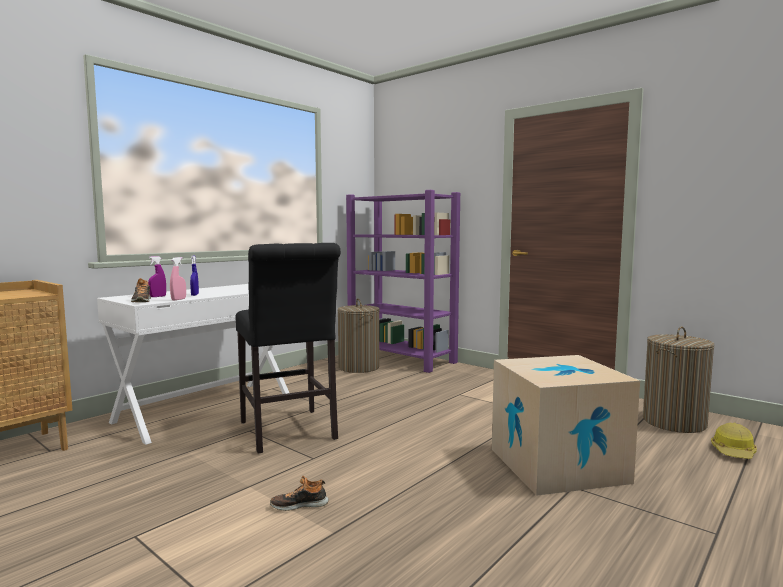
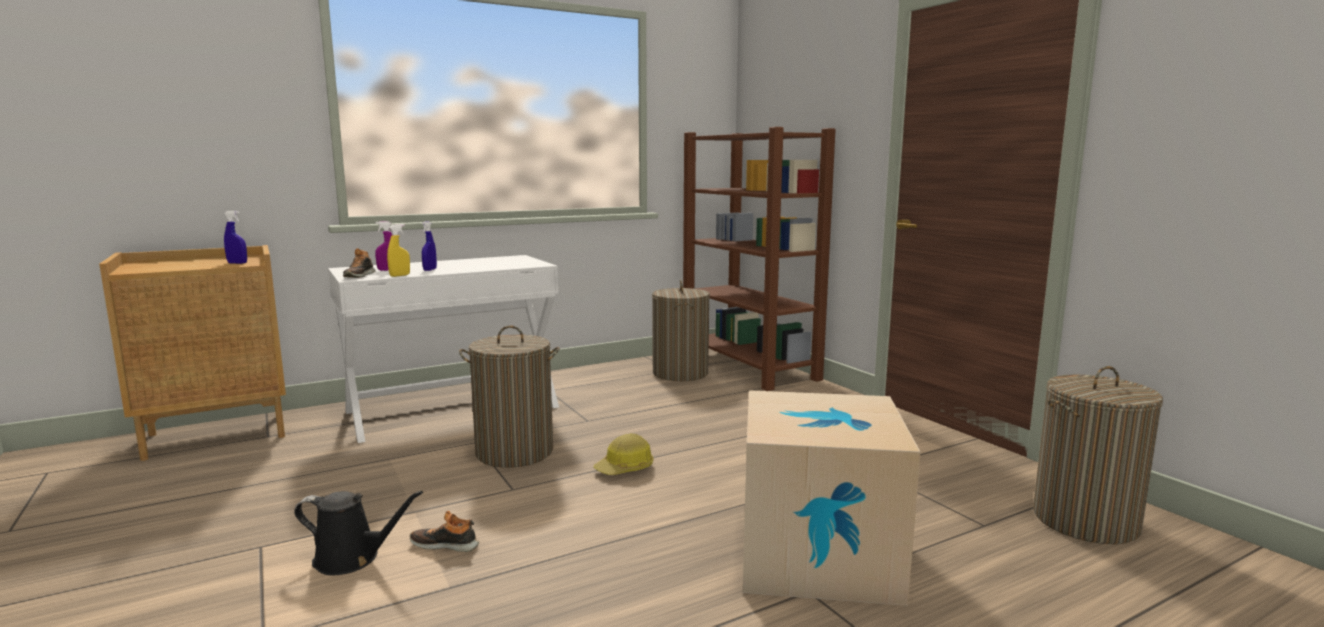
camera: 20 degrees right, 5 degrees up
pink spray bottle [170,257,186,300] -> yellow spray bottle [387,224,410,277]
black stool [236,243,340,454] -> laundry basket [459,325,560,468]
purple bookcase [346,190,460,373] -> brown bookcase [683,127,836,391]
hard hat [711,423,757,459] -> hard hat moved to [594,433,653,475]
none -> blue spray bottle [224,211,247,264]
none -> black watering can [294,491,423,575]

